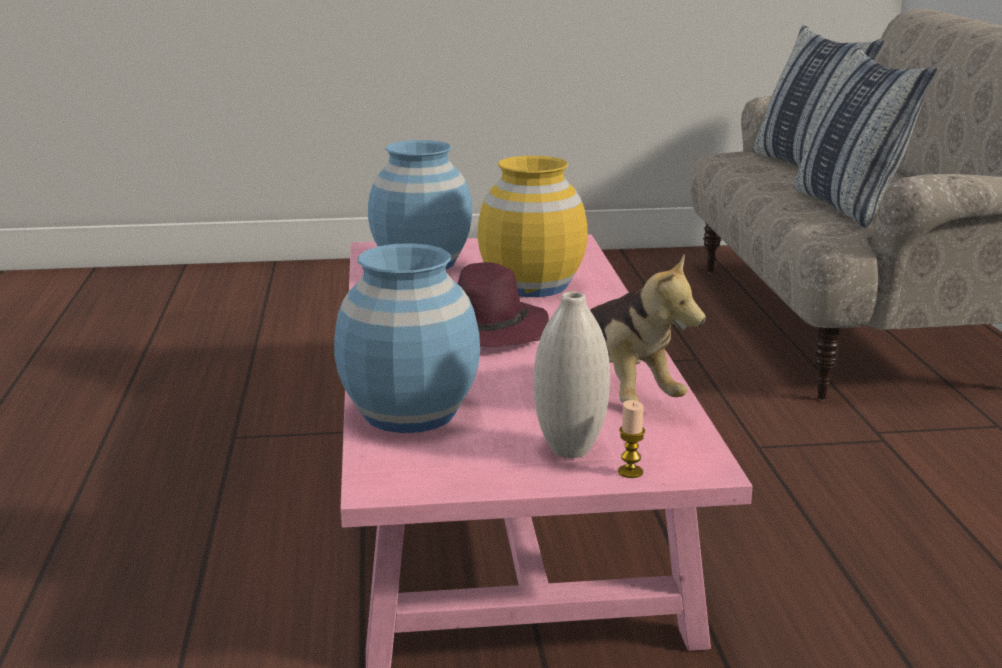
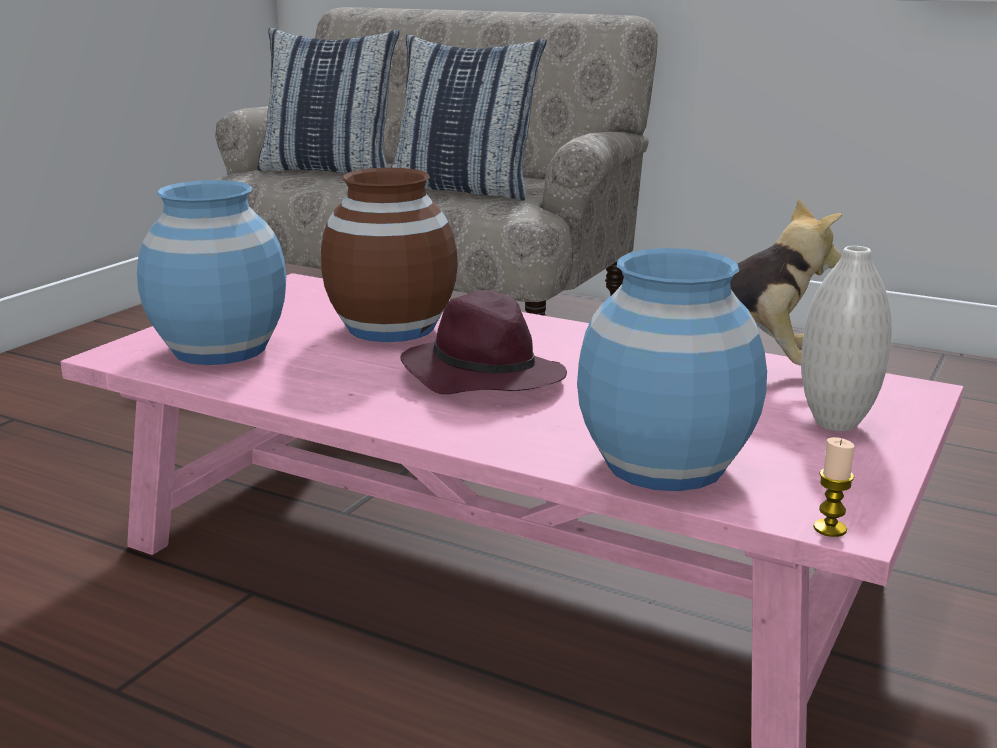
camera: 55 degrees left, 0 degrees up
yellow vase [478,156,588,297] -> brown vase [321,168,458,342]
candle [618,400,645,478] -> candle moved to [813,437,855,537]

